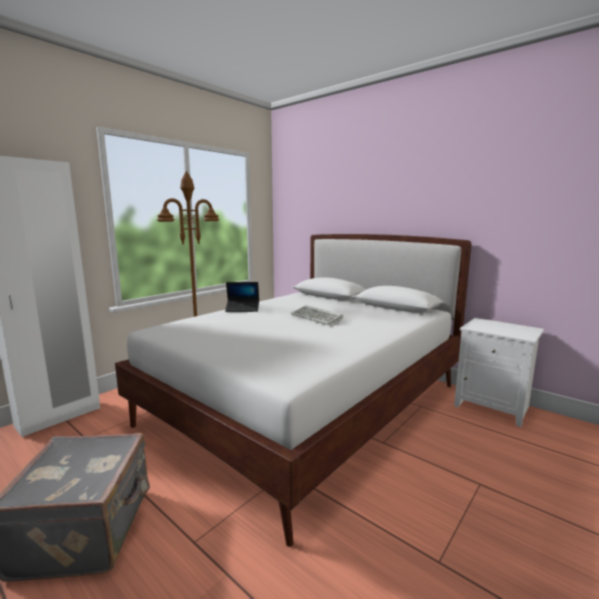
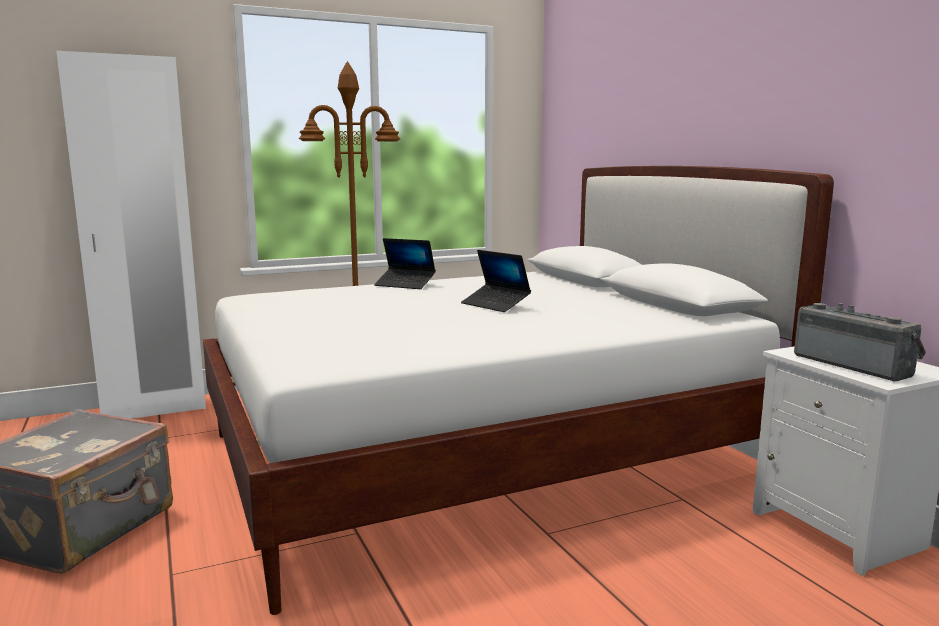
camera: 25 degrees right, 0 degrees up
keyboard [291,305,343,325] -> laptop [461,250,531,312]
none -> radio [794,303,926,382]

